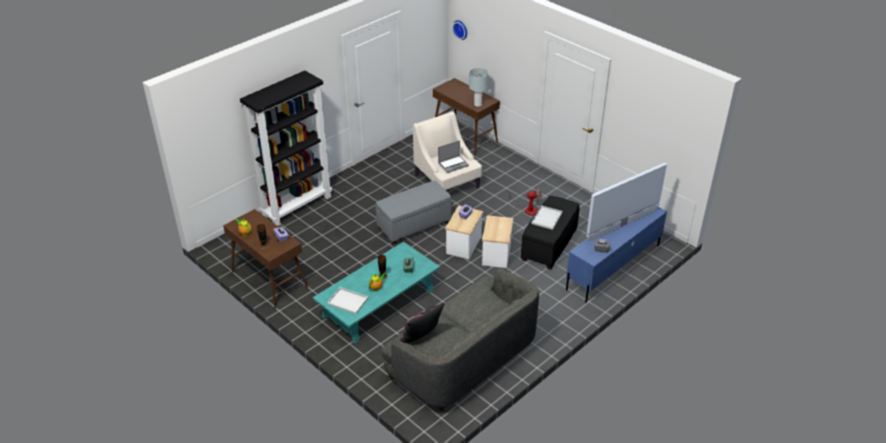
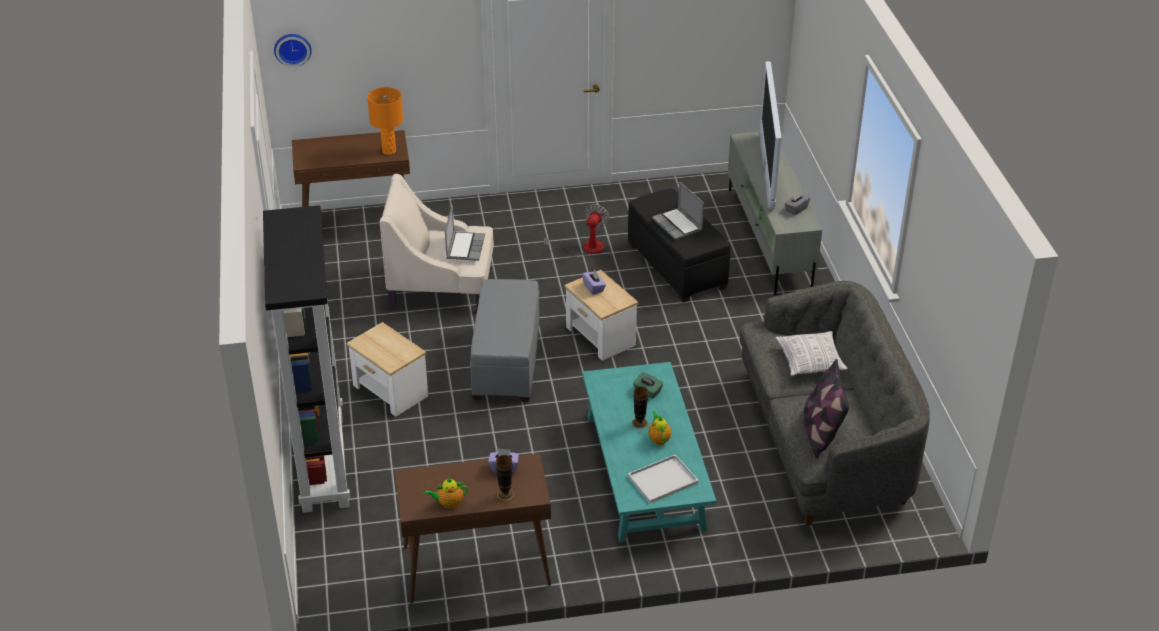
camera: 55 degrees left, 0 degrees up
grey table lamp [469,68,488,107] -> orange table lamp [367,87,403,155]
side table [482,215,514,268] -> side table moved to [347,322,428,417]
white tray [531,205,563,230] -> laptop [652,181,704,240]
blue tv stand [566,207,667,303] -> grey tv stand [728,132,822,295]
none -> pillow [775,331,848,376]

